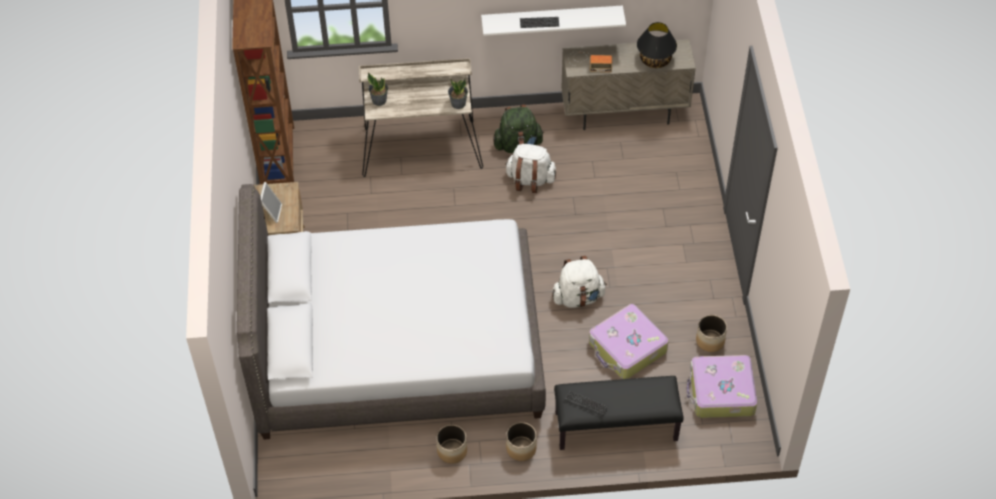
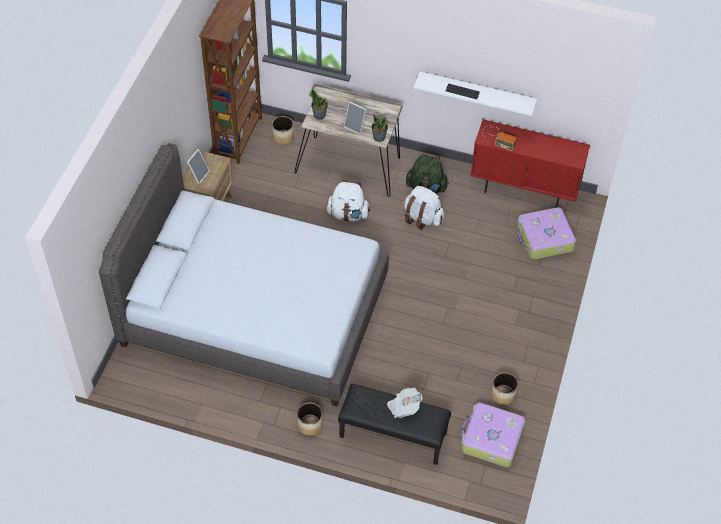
camera: 20 degrees right, 0 degrees up
planter [436,425,467,464] -> planter moved to [272,116,294,145]
white backpack [552,256,607,308] -> white backpack moved to [327,181,370,221]
beige cabinet [561,39,696,130] -> red cabinet [470,119,590,208]
suitcase [589,304,669,379] -> suitcase moved to [517,207,576,259]
black table lamp [637,22,677,68] -> none
none -> picture frame [344,102,367,134]
none -> newspaper [387,388,423,418]

